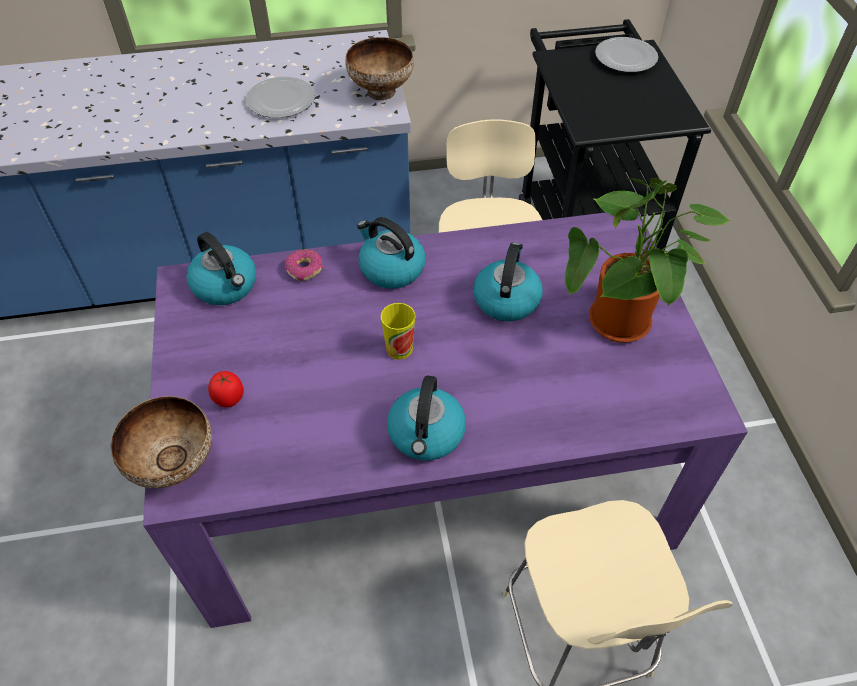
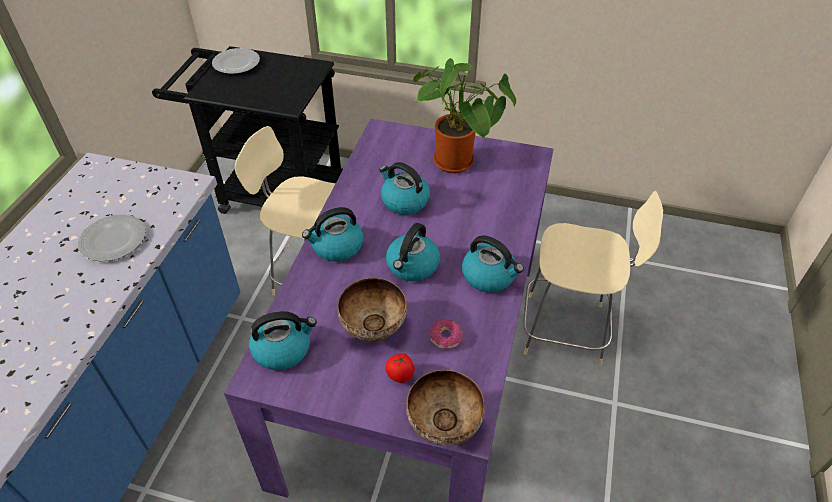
camera: 65 degrees left, 5 degrees down
donut [285,249,323,281] -> donut moved to [430,320,462,349]
bowl [346,37,414,100] -> bowl moved to [337,278,407,341]
cup [381,303,415,360] -> kettle [386,223,440,281]

